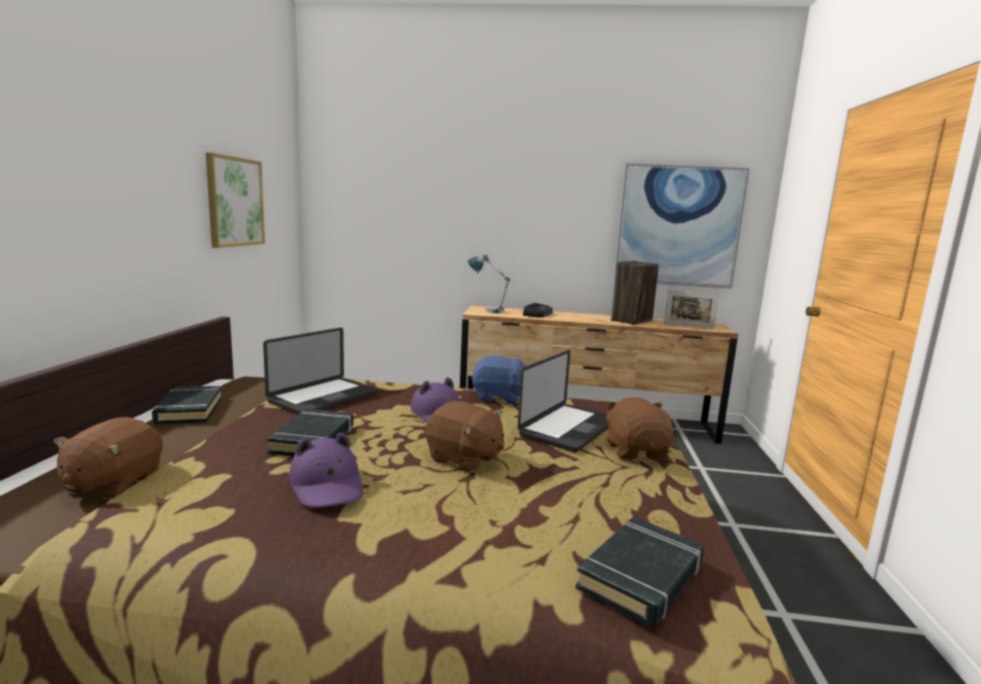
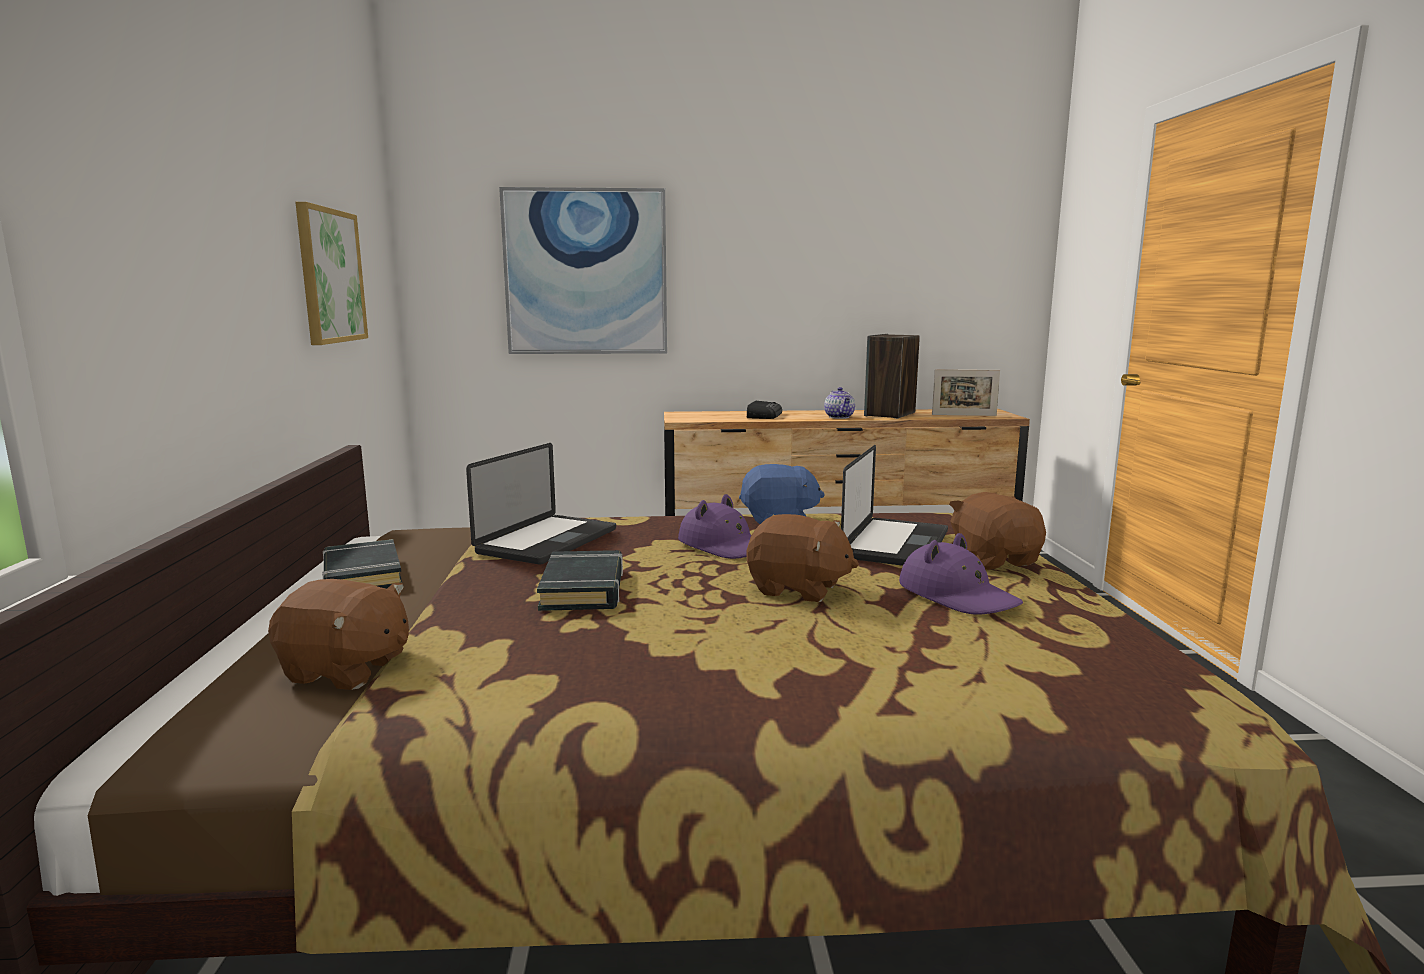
camera: 10 degrees left, 0 degrees up
brown plush toy [53,417,163,500] -> brown plush toy turned 75 degrees counterclockwise [268,579,409,690]
purple hat [289,432,363,508] -> purple hat moved to [899,533,1023,615]
table lamp [467,253,510,313] -> none
black book [576,517,704,627] -> none
picture [614,163,750,289] -> picture moved to [499,187,667,354]
none -> teapot [824,387,855,419]

